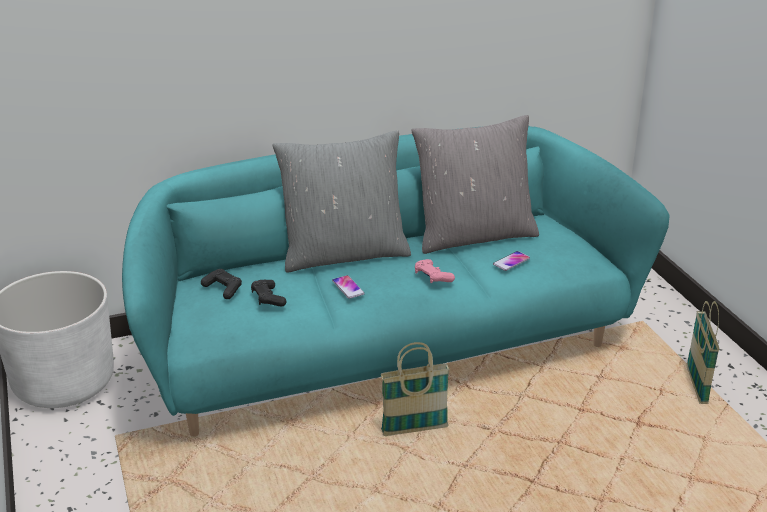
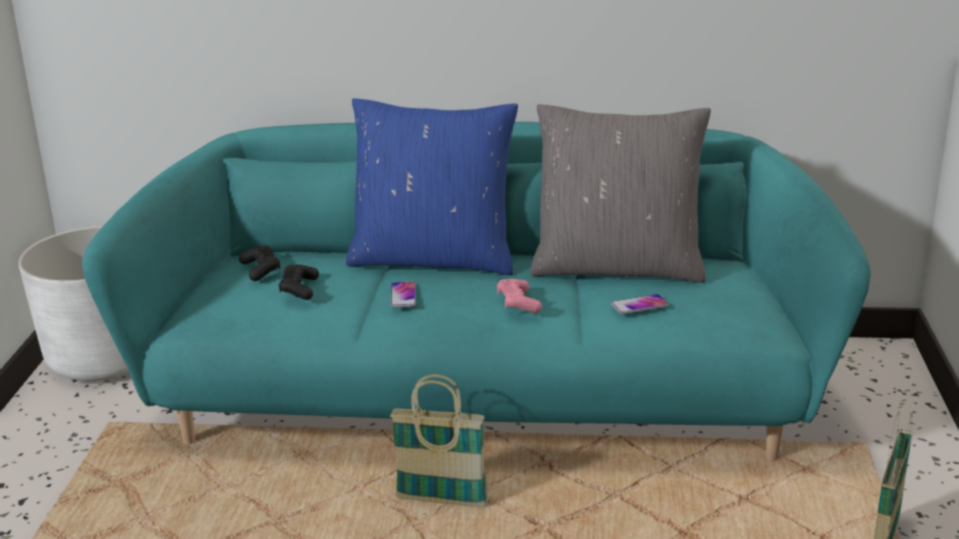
camera: 25 degrees right, 5 degrees down
grey pillow [272,130,411,273] -> blue pillow [346,98,518,275]

